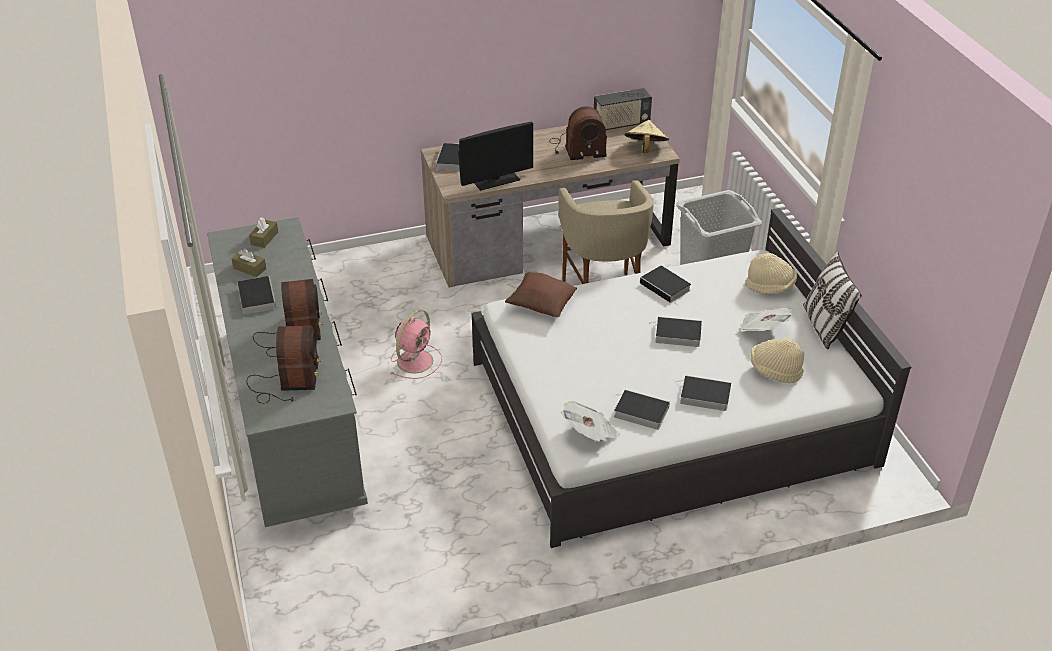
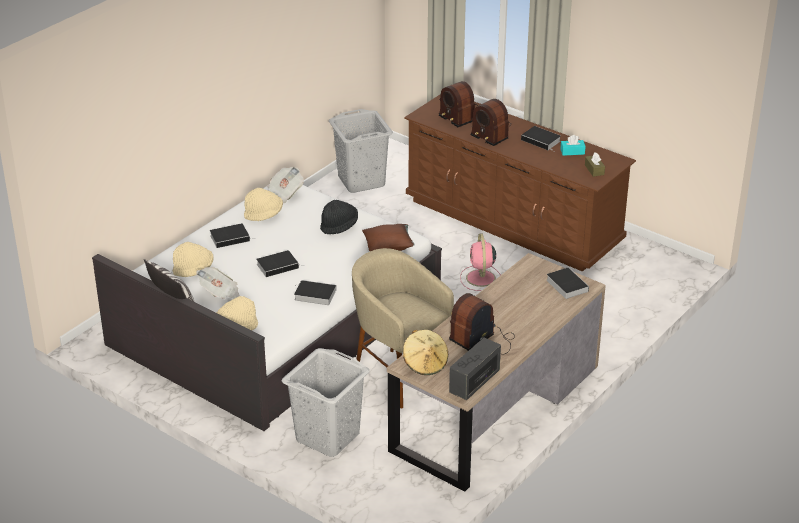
camera: 145 degrees right, 5 degrees down
grey dresser [207,217,368,527] -> brown dresser [404,94,636,272]
brown tissue box [231,249,266,277] -> turquoise tissue box [560,135,586,156]
monitor [459,122,533,191] -> none
book [614,390,670,430] -> beige hat [244,188,283,221]
none -> black hat [320,200,358,234]
none -> grey laundry basket [329,109,393,193]

